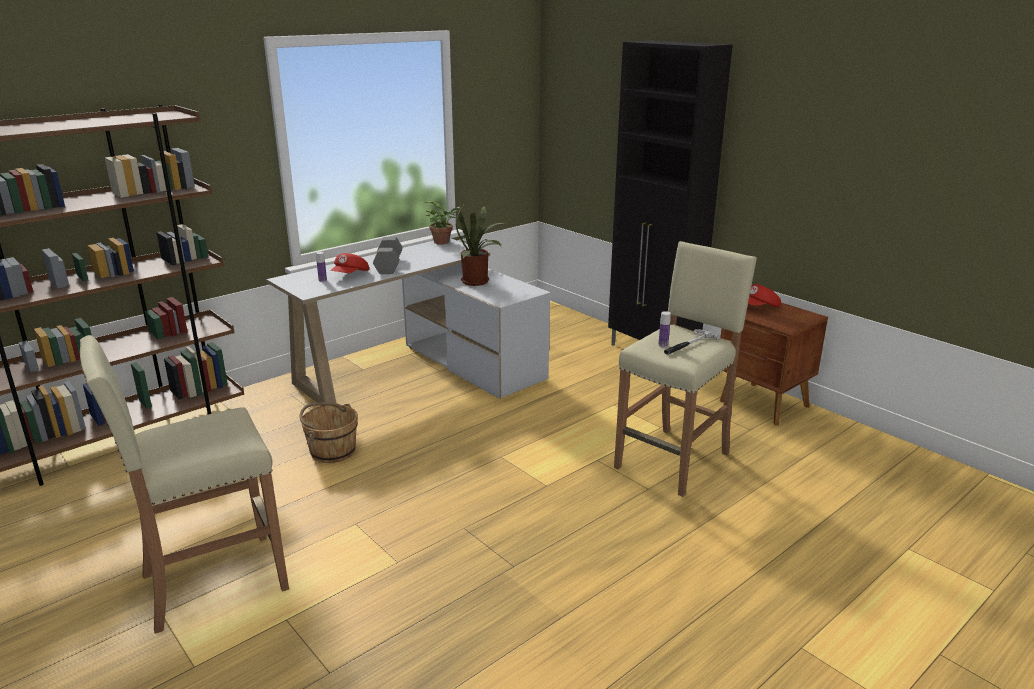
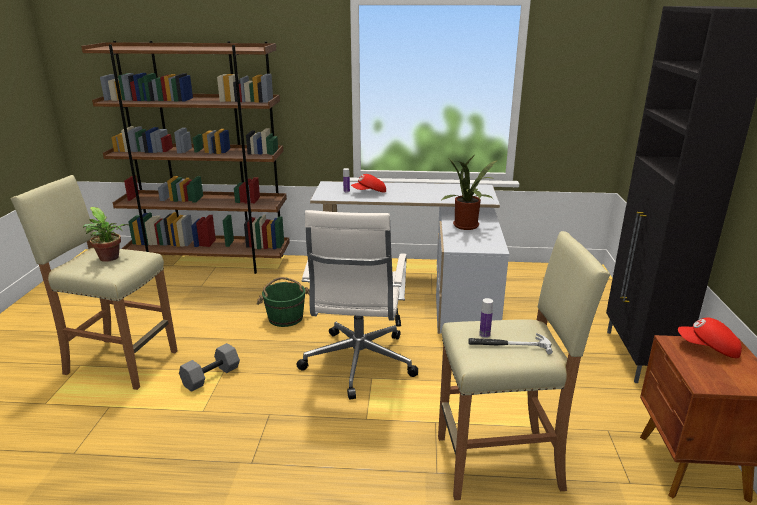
camera: 45 degrees right, 0 degrees up
brown bucket [299,402,357,463] -> green bucket [257,277,310,327]
grey dumbbell [373,237,403,274] -> grey dumbbell moved to [179,343,240,392]
potted plant [425,201,460,245] -> potted plant moved to [83,207,129,262]
none -> white office chair [296,210,418,399]

